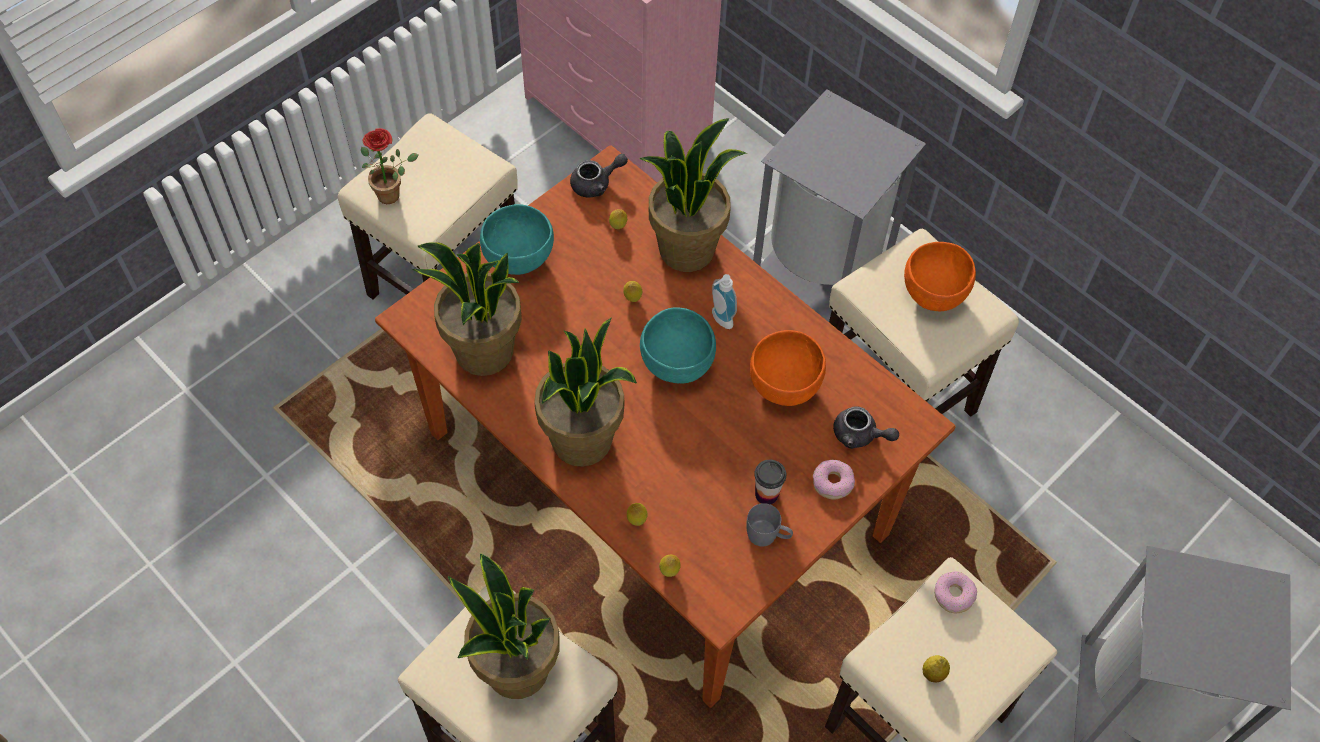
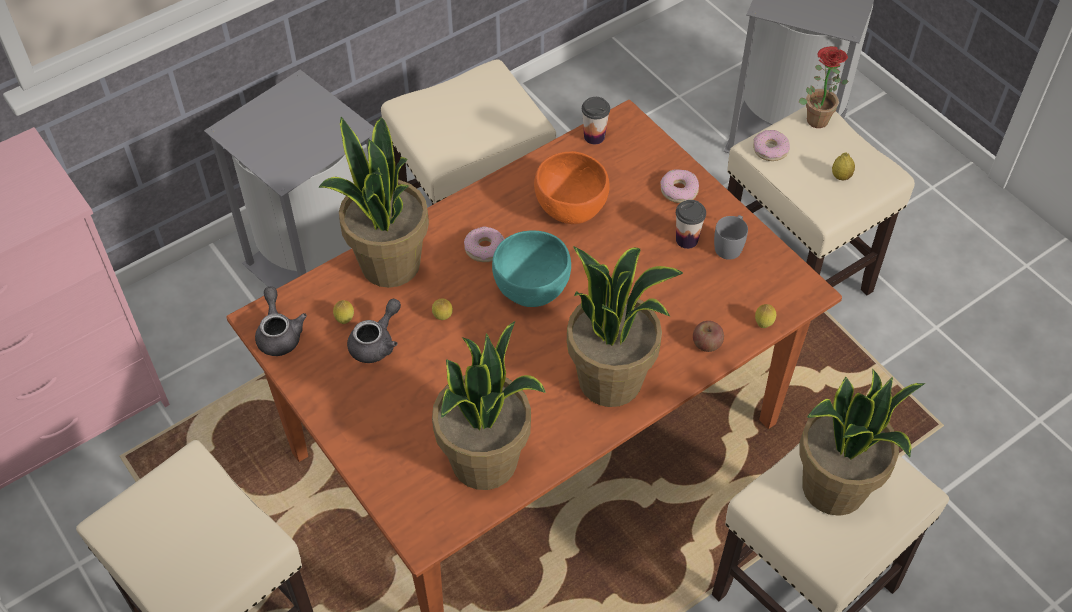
camera: 80 degrees left, 5 degrees down
potted plant [361,128,419,204] -> potted plant moved to [799,46,849,128]
turquoise bowl [480,204,554,275] -> none
lemon [627,503,648,526] -> apple [693,321,724,352]
soap dispenser [712,274,737,329] -> donut [464,227,504,262]
grey teapot [833,407,899,449] -> grey teapot moved to [347,299,401,363]
orange bowl [904,242,976,311] -> none
none -> cup [582,97,610,144]

